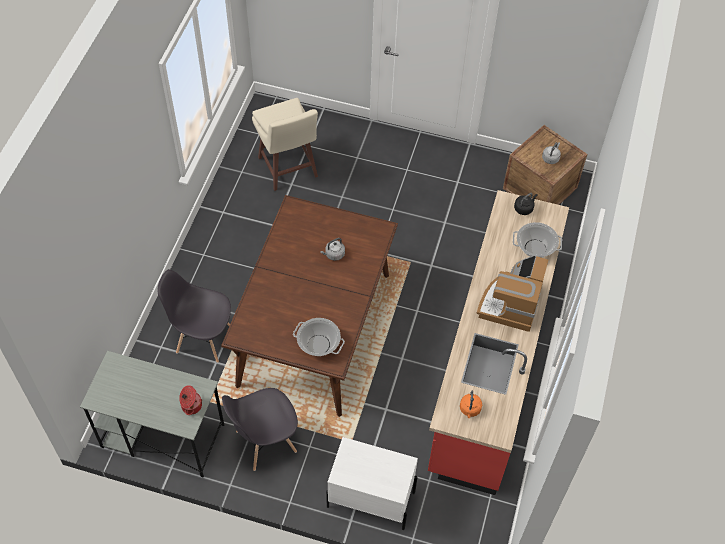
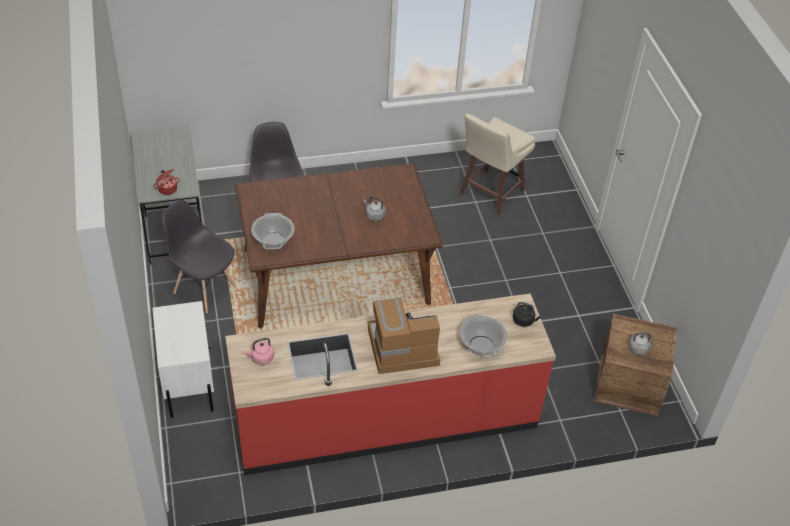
camera: 60 degrees right, 10 degrees down
orange kettle [460,391,482,418] -> pink kettle [244,338,274,365]

